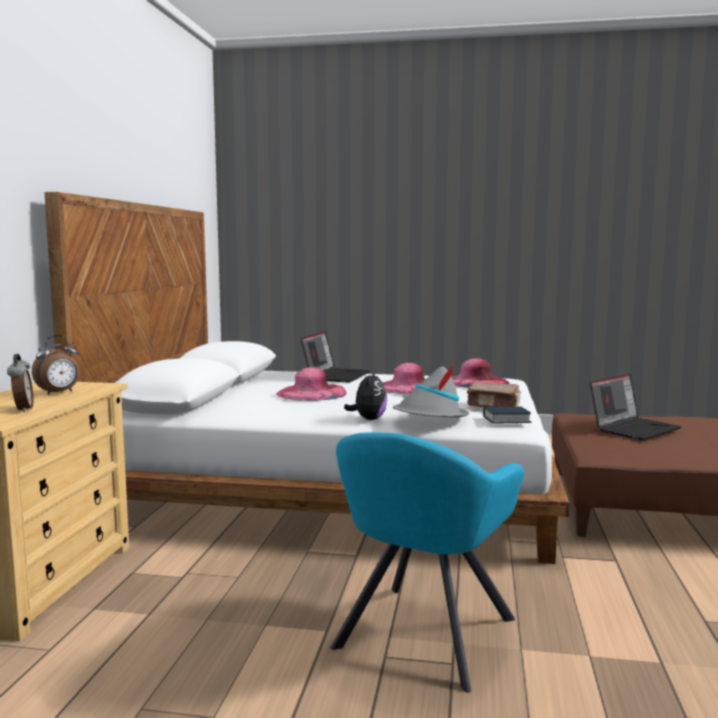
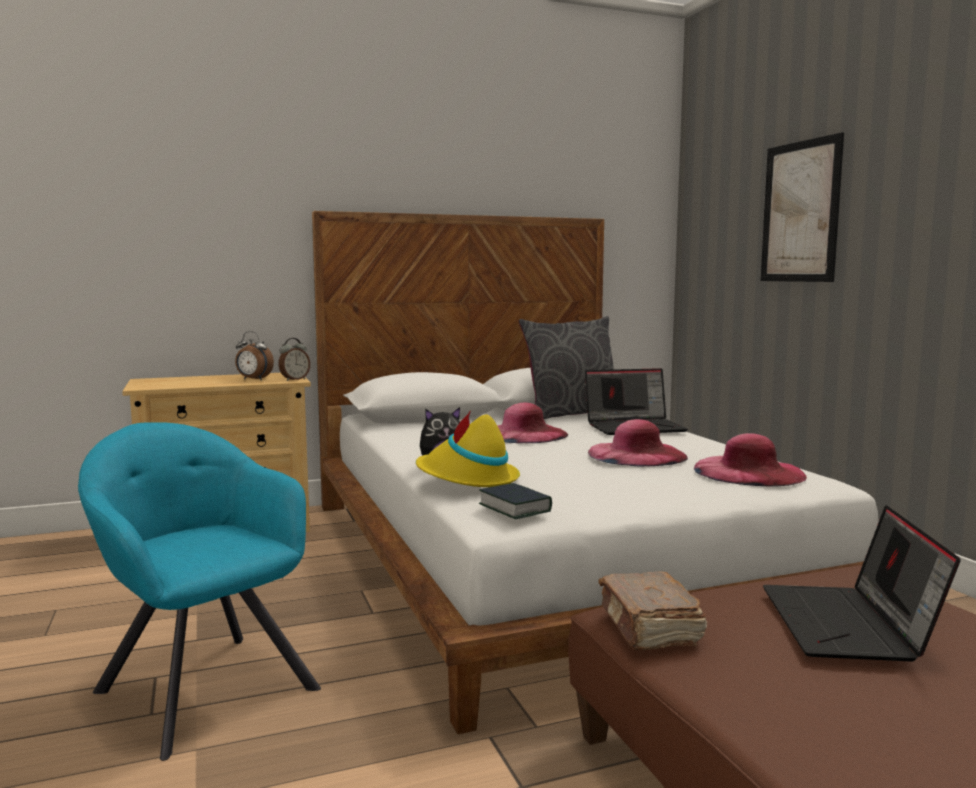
camera: 60 degrees right, 0 degrees up
alarm clock [7,354,34,412] -> alarm clock moved to [278,338,310,381]
turquoise armchair [330,432,524,692] -> turquoise armchair turned 45 degrees clockwise [78,422,321,761]
grey hat [393,363,469,417] -> yellow hat [416,411,520,487]
brown book [467,383,521,407] -> brown book moved to [598,571,707,651]
laptop [590,374,682,441] -> laptop turned 75 degrees clockwise [763,505,961,662]
none -> grey pillow [519,316,614,419]
none -> picture [760,132,844,282]

